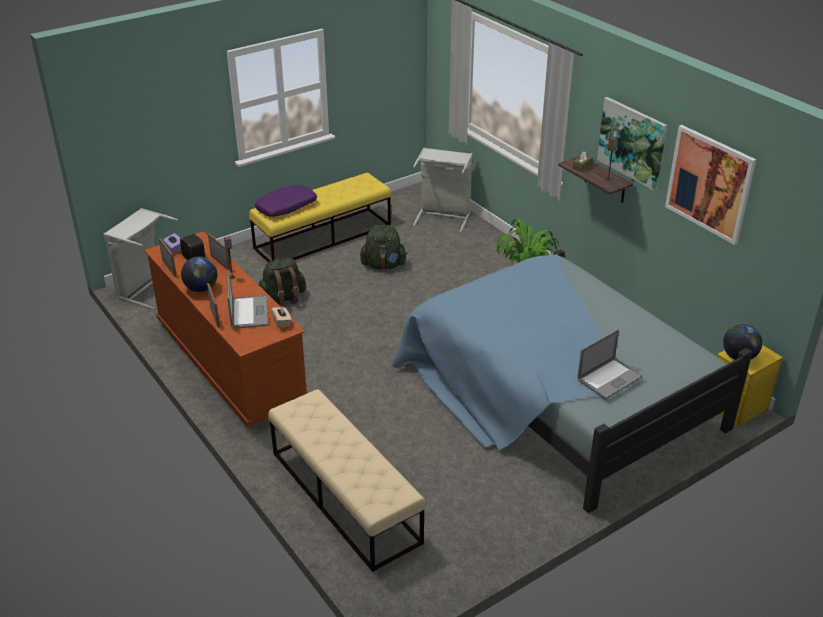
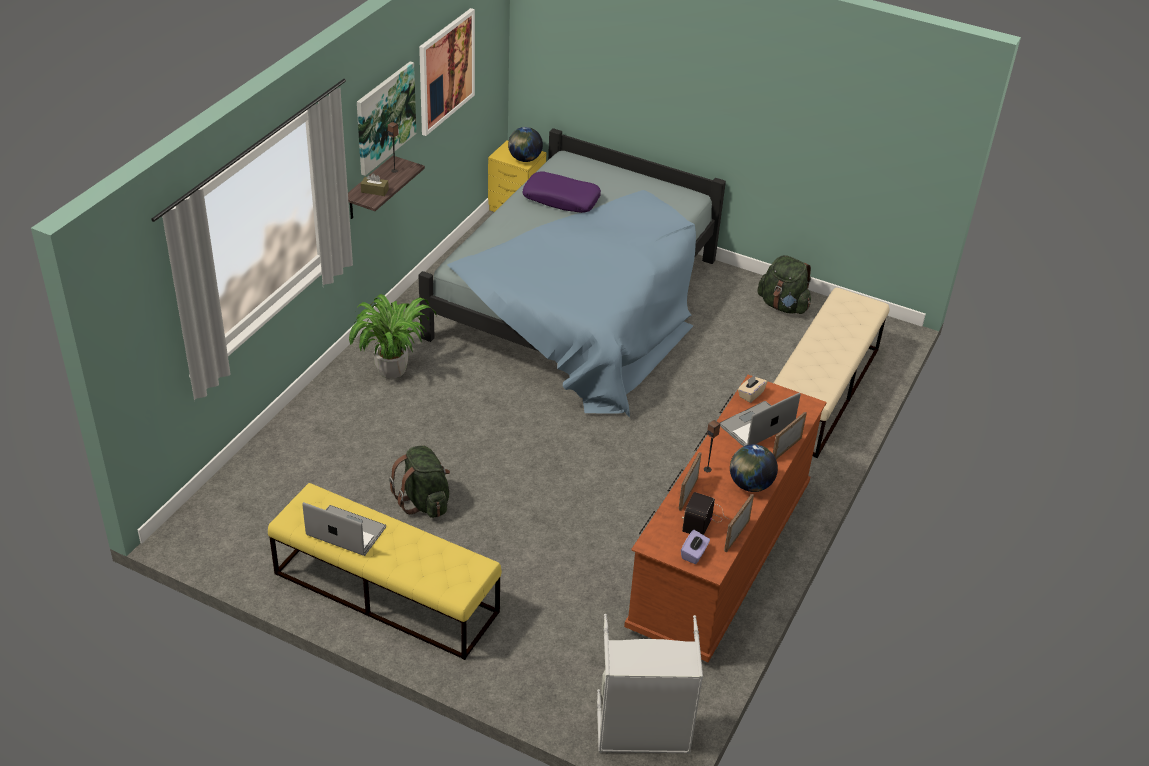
camera: 120 degrees left, 5 degrees up
purple pillow [255,185,317,217] -> purple pillow moved to [522,171,601,213]
green backpack [259,258,307,307] -> green backpack moved to [757,255,811,314]
grey laundry basket [413,147,473,232] -> none
laptop [577,329,643,399] -> laptop moved to [302,502,386,556]

